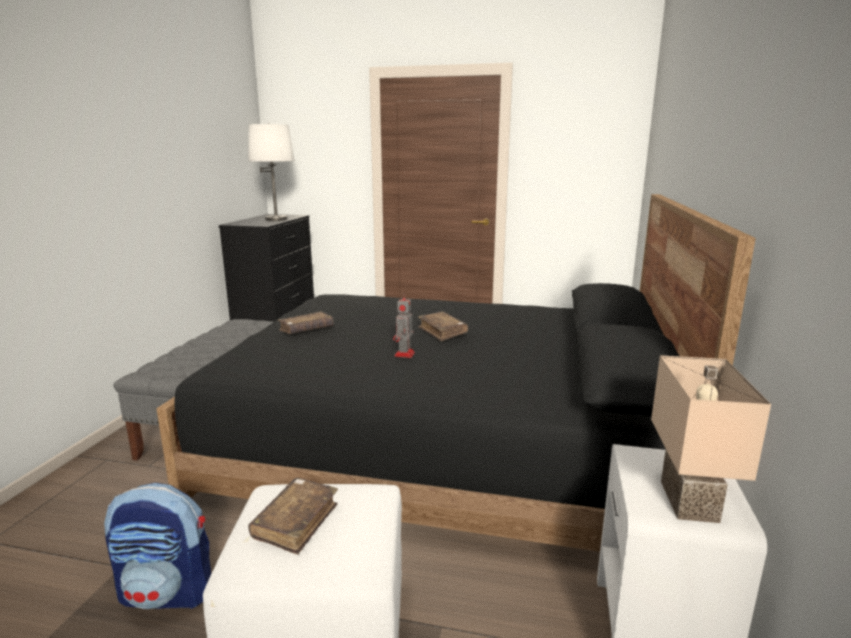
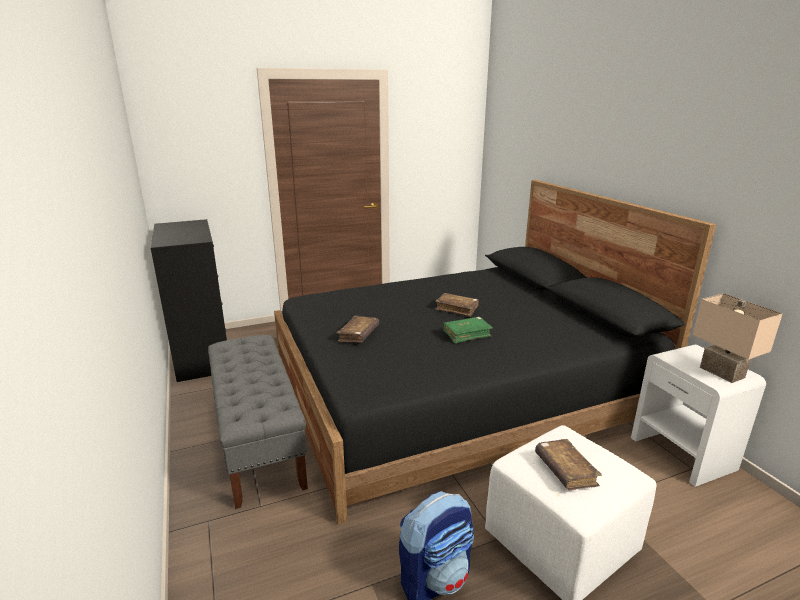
camera: 35 degrees left, 5 degrees up
white table lamp [248,123,295,221] -> none
toy robot [393,293,415,358] -> green book [443,317,493,343]

